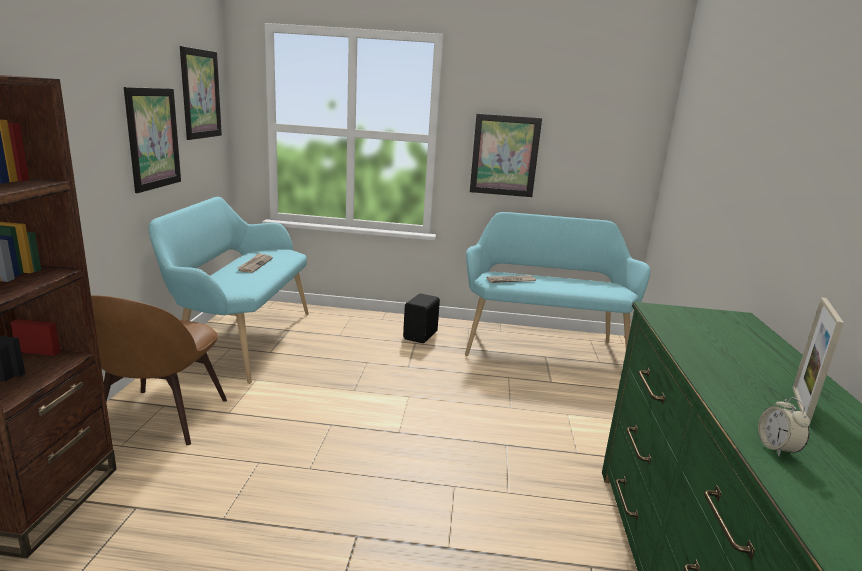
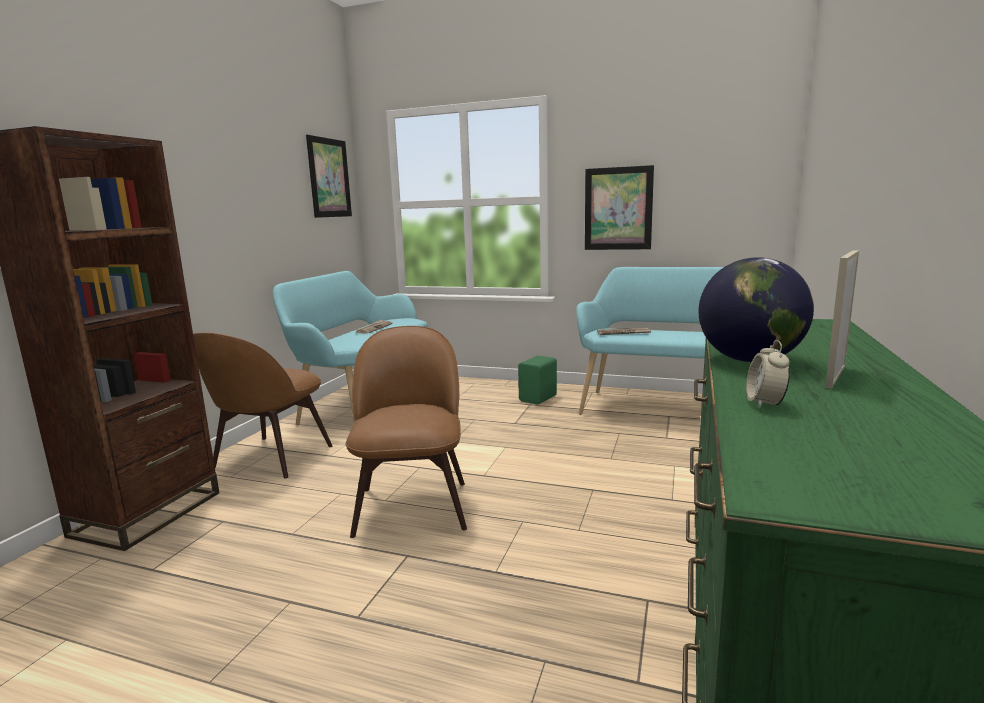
camera: 15 degrees right, 5 degrees down
picture [124,87,181,193] -> none
black speaker [403,294,440,343] -> green speaker [518,356,557,405]
none -> brown chair [346,326,467,538]
none -> globe [698,257,814,362]

